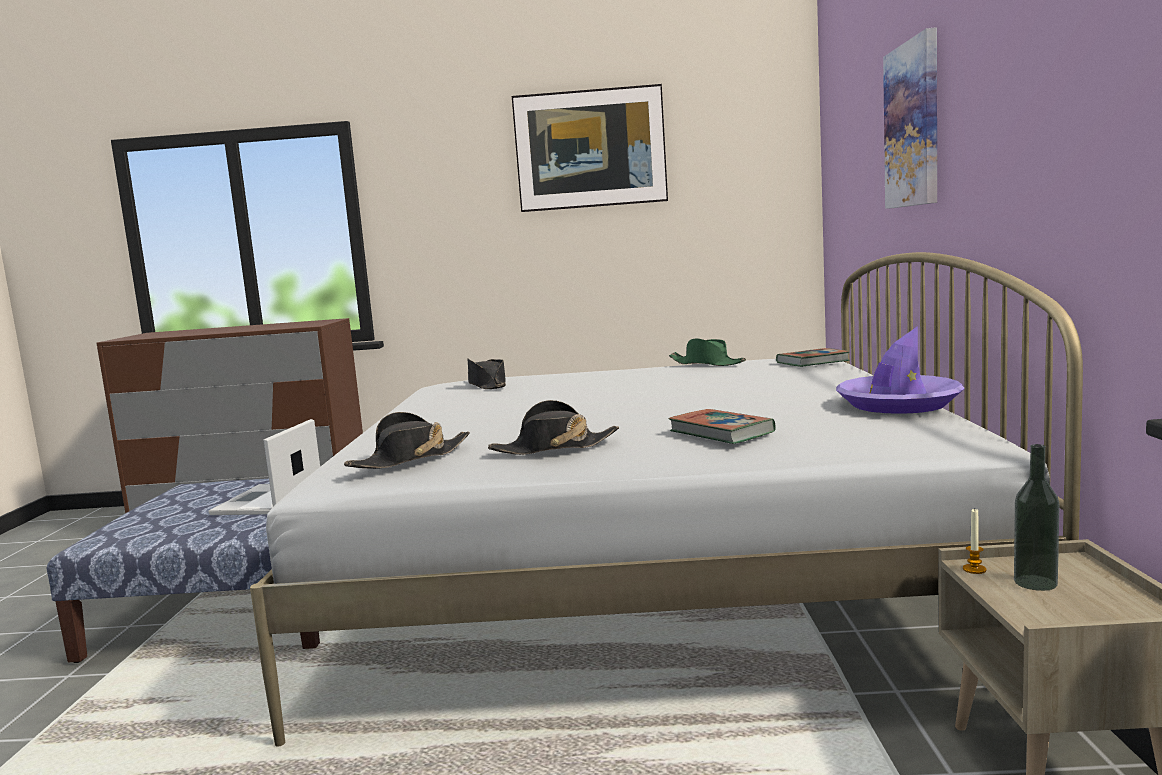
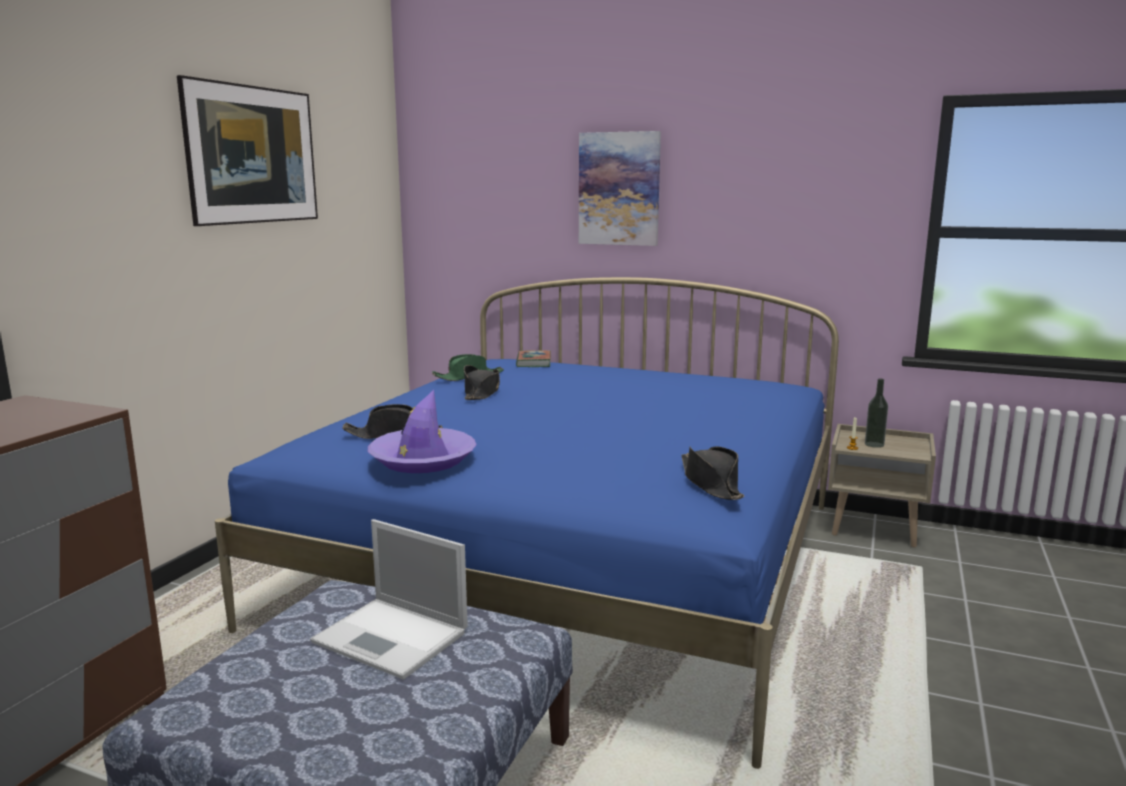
camera: 70 degrees left, 5 degrees up
white bed [250,252,1083,747] -> blue bed [215,277,839,769]
black hat [488,400,619,455] -> black hat moved to [464,365,500,400]
book [669,409,775,444] -> none
purple hat [836,326,965,414] -> purple hat moved to [368,390,477,473]

